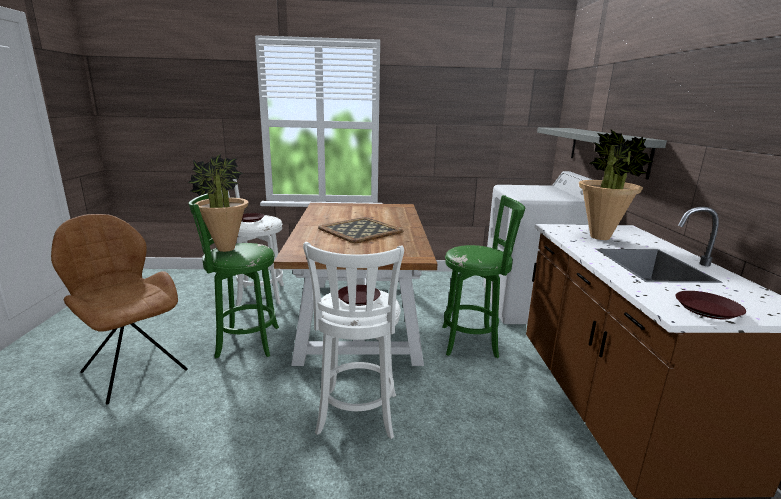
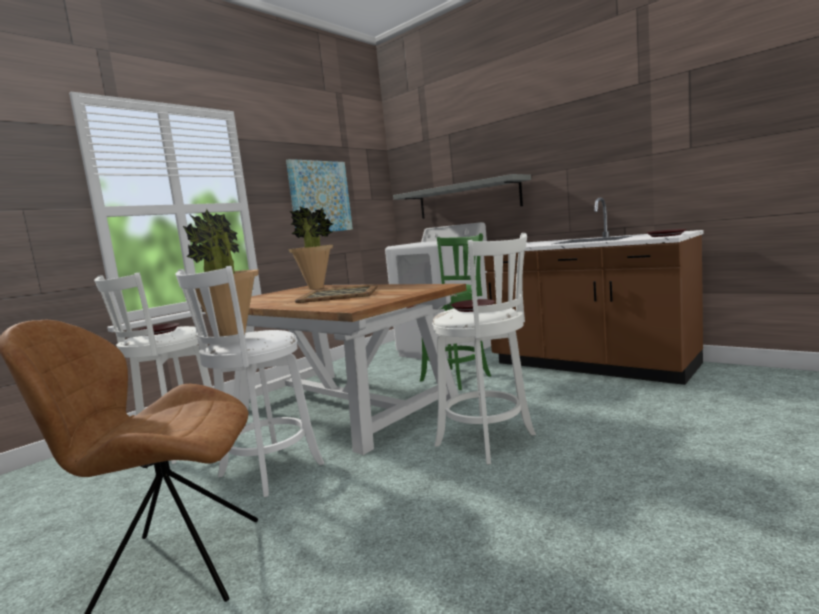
camera: 45 degrees left, 10 degrees down
green stool [188,194,279,358] -> white stool [175,266,324,497]
potted plant [579,130,654,240] -> potted plant moved to [288,206,333,289]
none -> picture [286,159,353,232]

